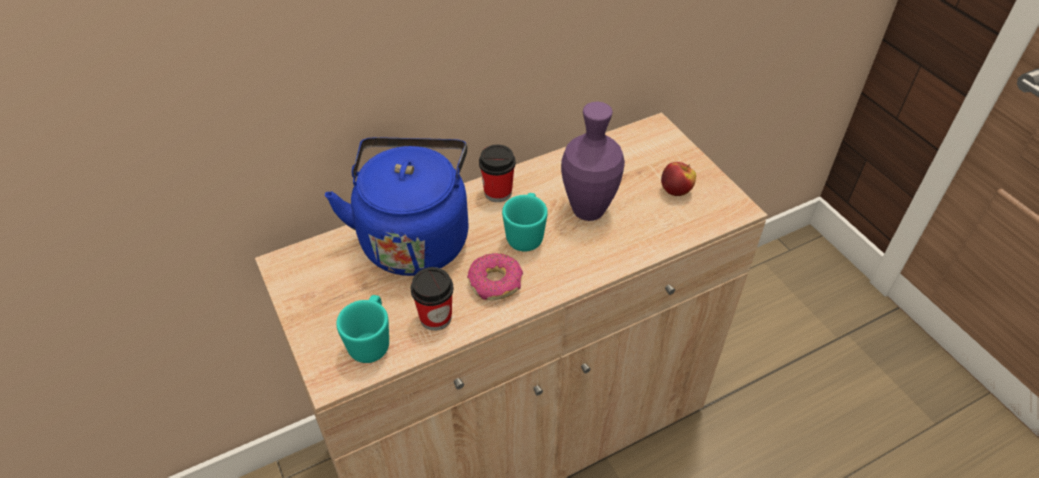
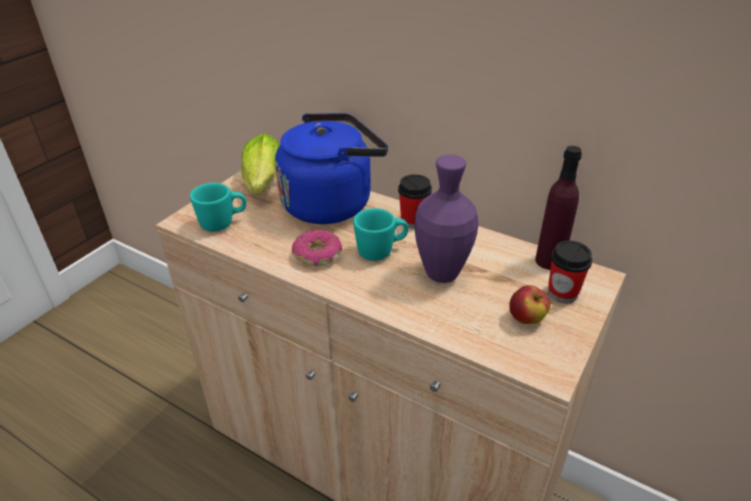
camera: 60 degrees right, 10 degrees down
cup [411,267,454,331] -> cup moved to [548,241,592,303]
none -> lettuce [241,133,280,195]
none -> purple bottle [535,146,582,270]

